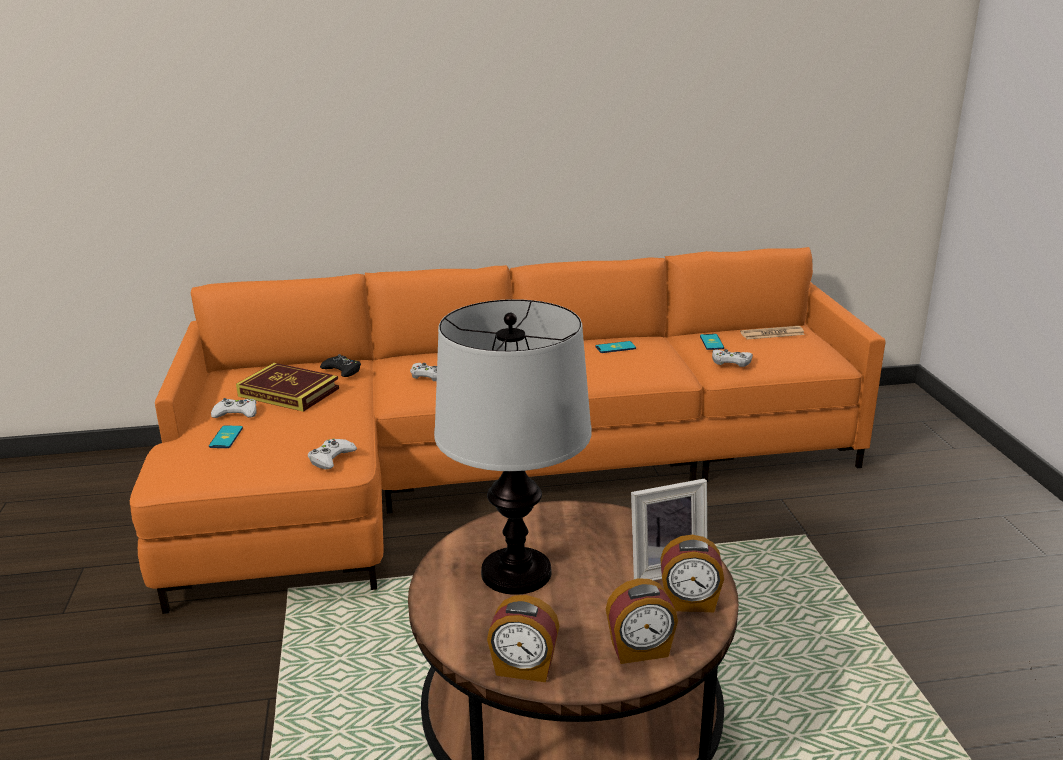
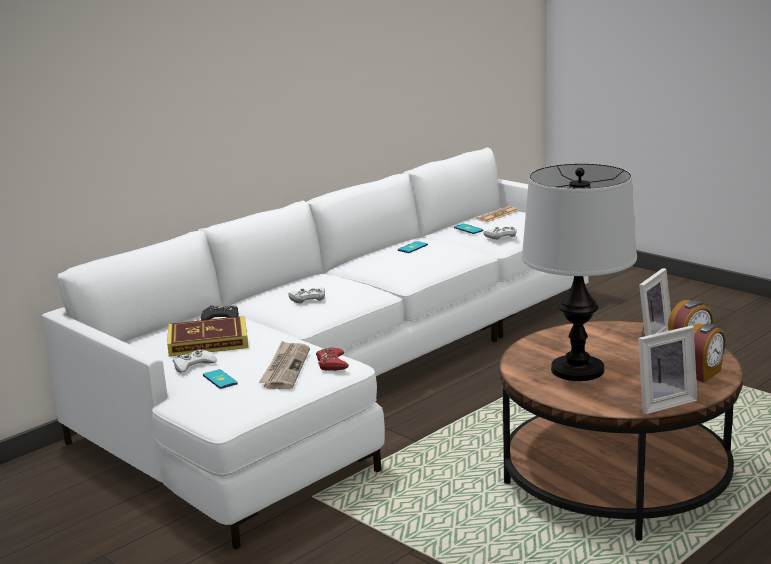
camera: 35 degrees left, 5 degrees down
orange sofa [130,247,885,614] -> white sofa [42,147,589,550]
white game controller [308,438,357,470] -> red game controller [316,347,349,371]
alarm clock [487,595,559,682] -> picture frame [638,326,697,415]
none -> newspaper [259,341,310,389]

